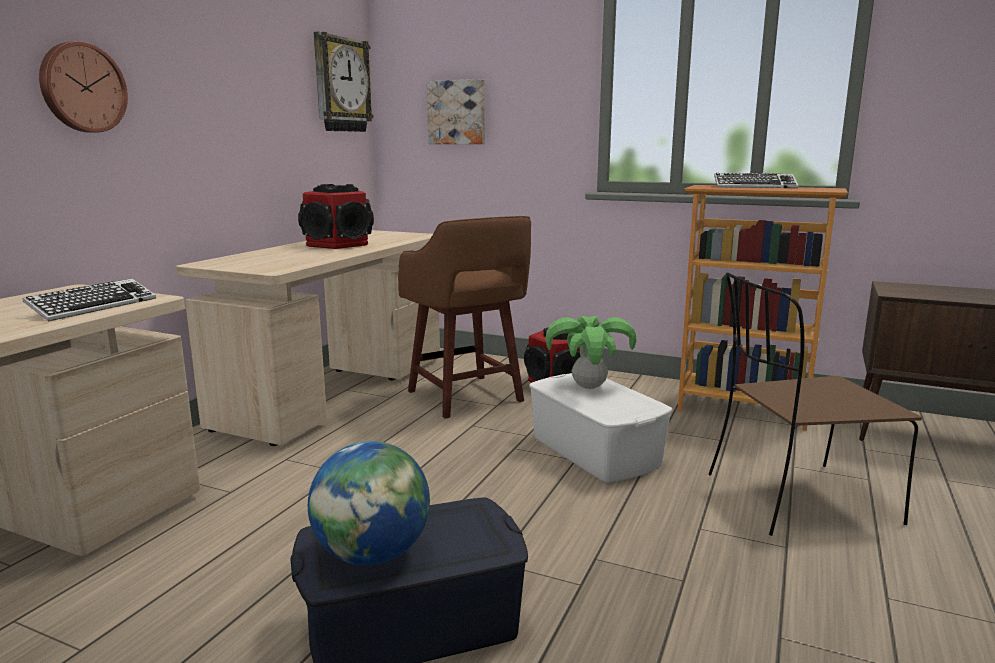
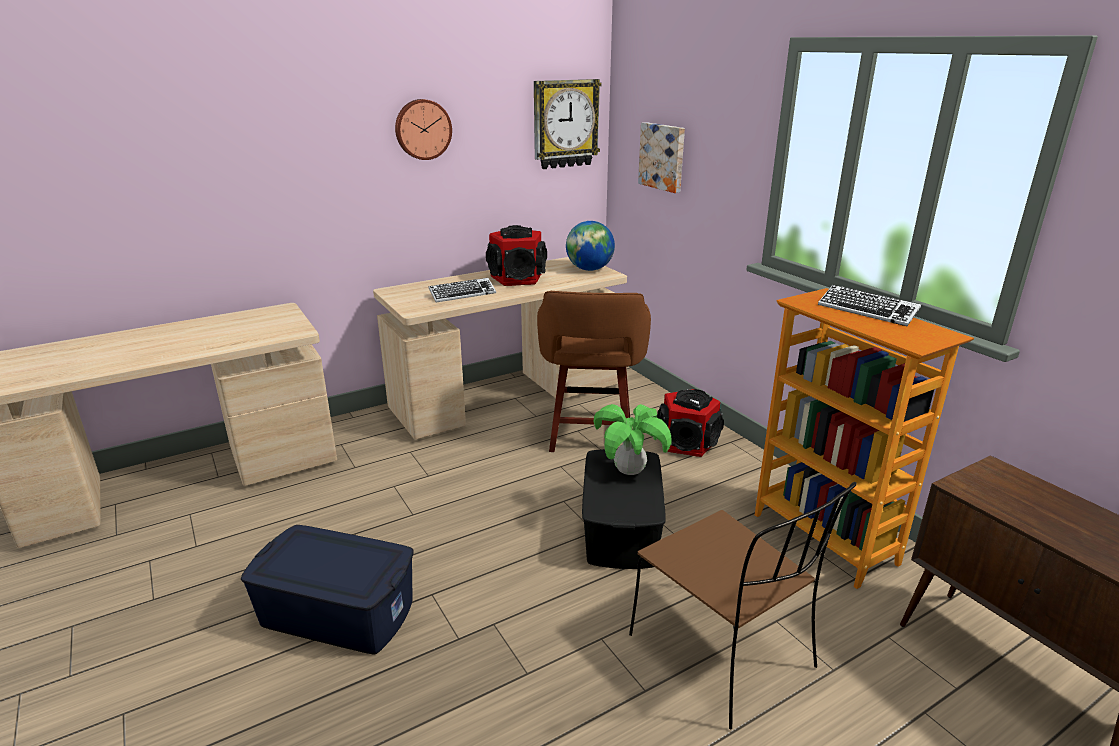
camera: 35 degrees right, 10 degrees up
keyboard [23,278,156,321] -> keyboard moved to [429,278,496,302]
wall clock [39,41,128,133] -> wall clock moved to [395,99,452,160]
globe [308,441,430,566] -> globe moved to [566,221,615,271]
white storage box [529,373,673,483] -> black storage box [582,449,666,569]
brown chair [708,272,922,536] -> brown chair turned 150 degrees counterclockwise [629,482,857,730]

